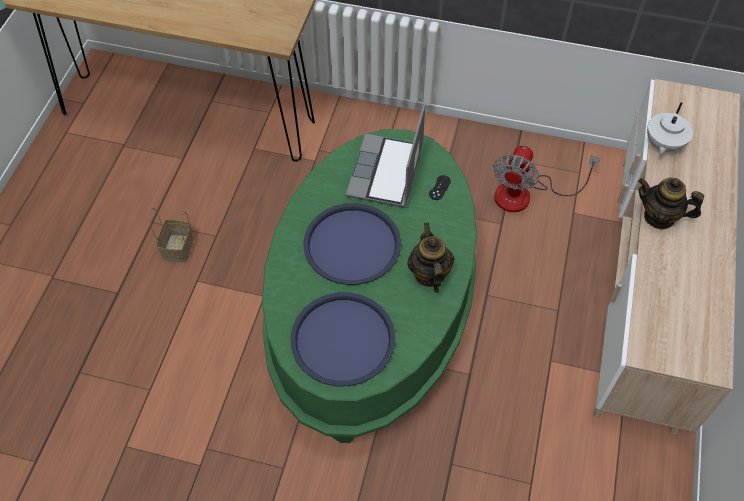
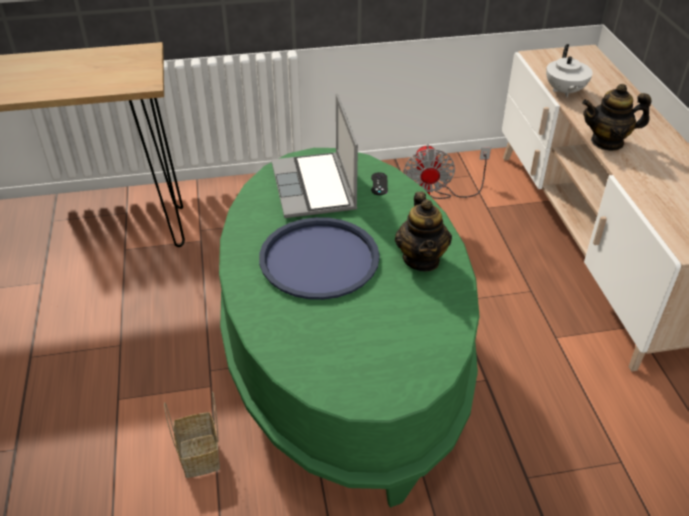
camera: 25 degrees left, 15 degrees down
basket [149,208,193,263] -> basket moved to [164,392,220,478]
blue tray [290,292,396,386] -> none
teapot [407,223,454,293] -> teapot turned 150 degrees counterclockwise [395,192,452,272]

